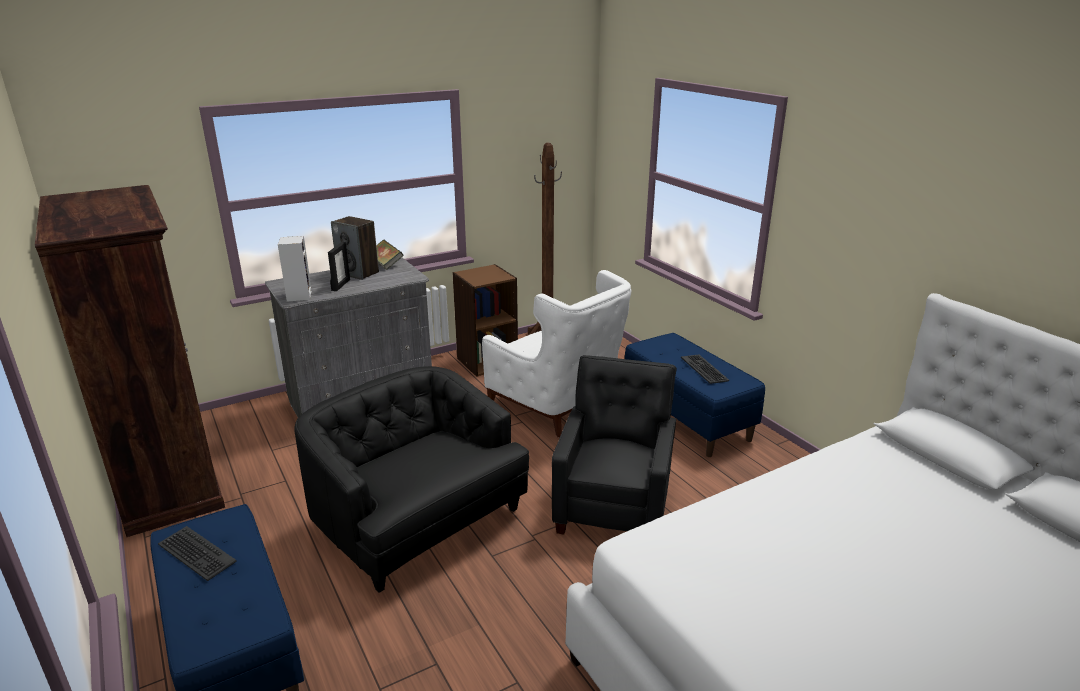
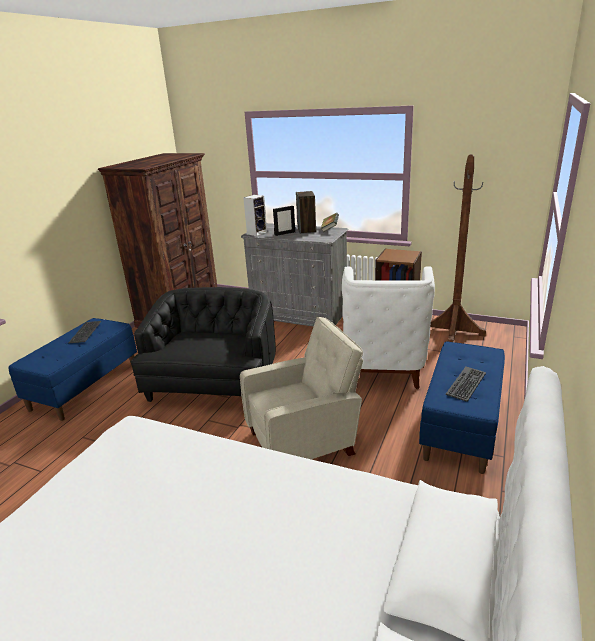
camera: 55 degrees right, 0 degrees up
black armchair [552,355,677,534] -> beige armchair [240,317,363,459]

